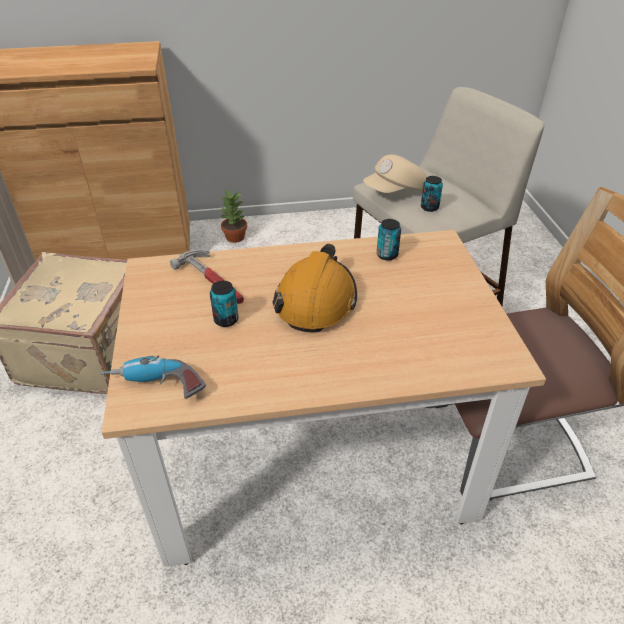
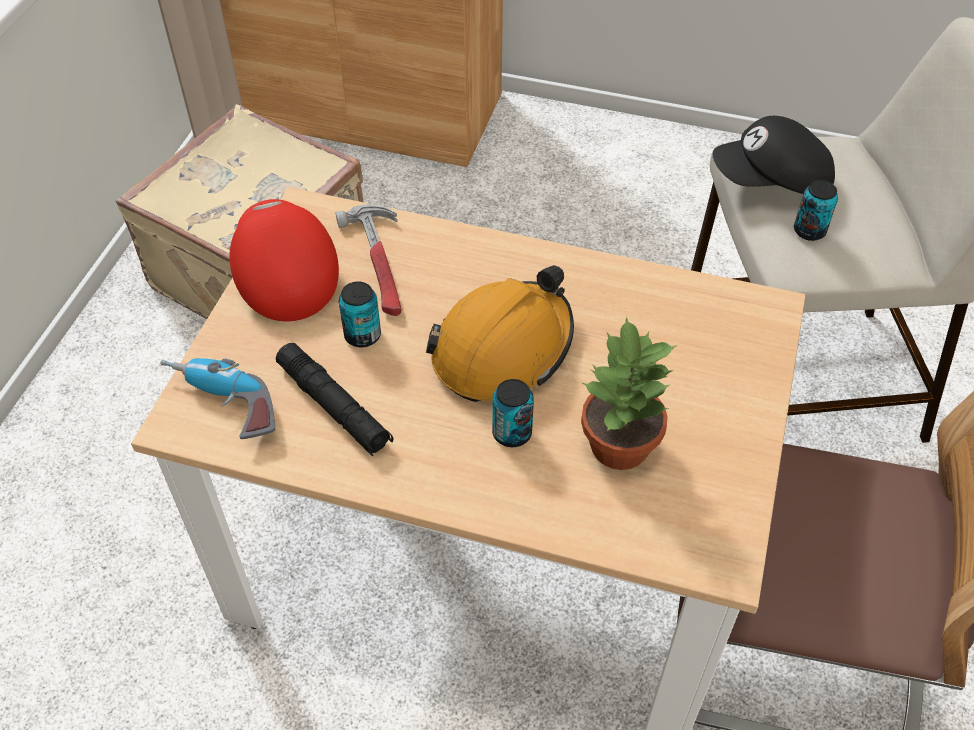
camera: 25 degrees right, 10 degrees up
potted plant [220,189,247,243] -> potted plant moved to [581,316,677,470]
beige cap [363,155,427,193] -> black cap [713,116,835,194]
can [377,219,401,261] -> can moved to [492,379,534,447]
none -> red cap [230,199,339,321]
none -> black flashlight [276,343,394,457]

